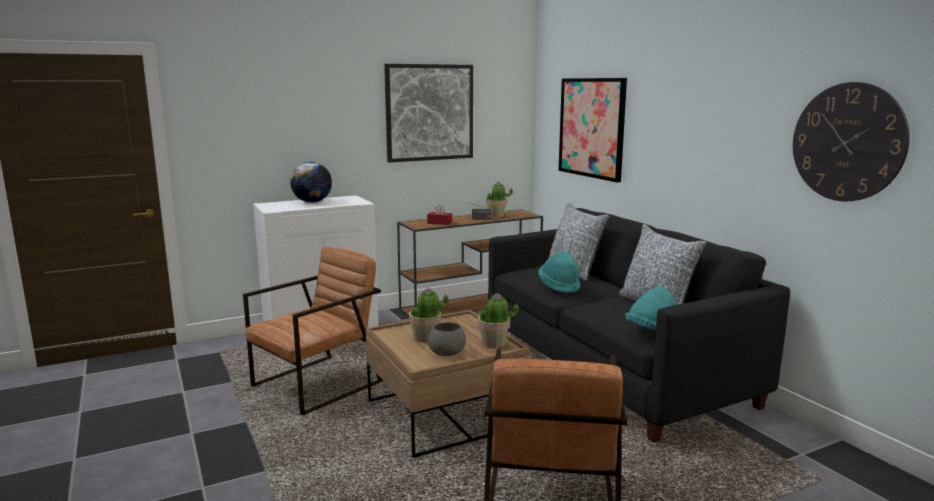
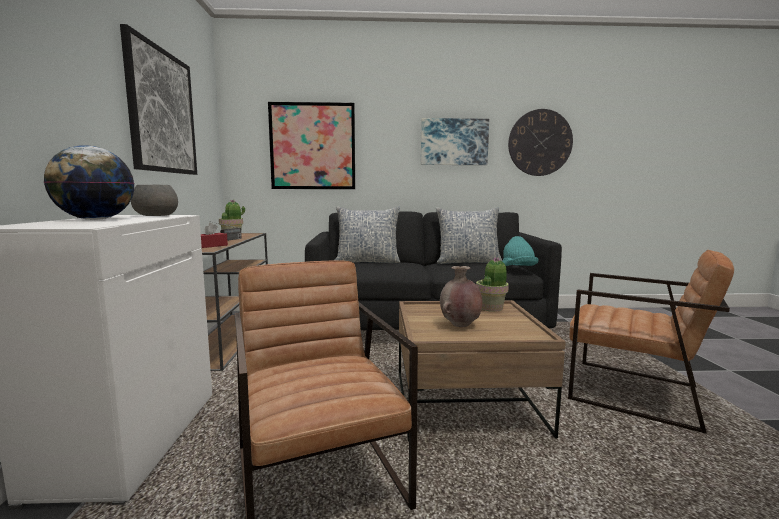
camera: 65 degrees left, 5 degrees down
potted plant [409,287,448,343] -> brown vase [440,266,483,327]
grey bowl [428,322,466,356] -> grey bowl moved to [131,185,178,216]
turquoise hat [538,252,580,293] -> none
none -> picture [421,118,489,165]

